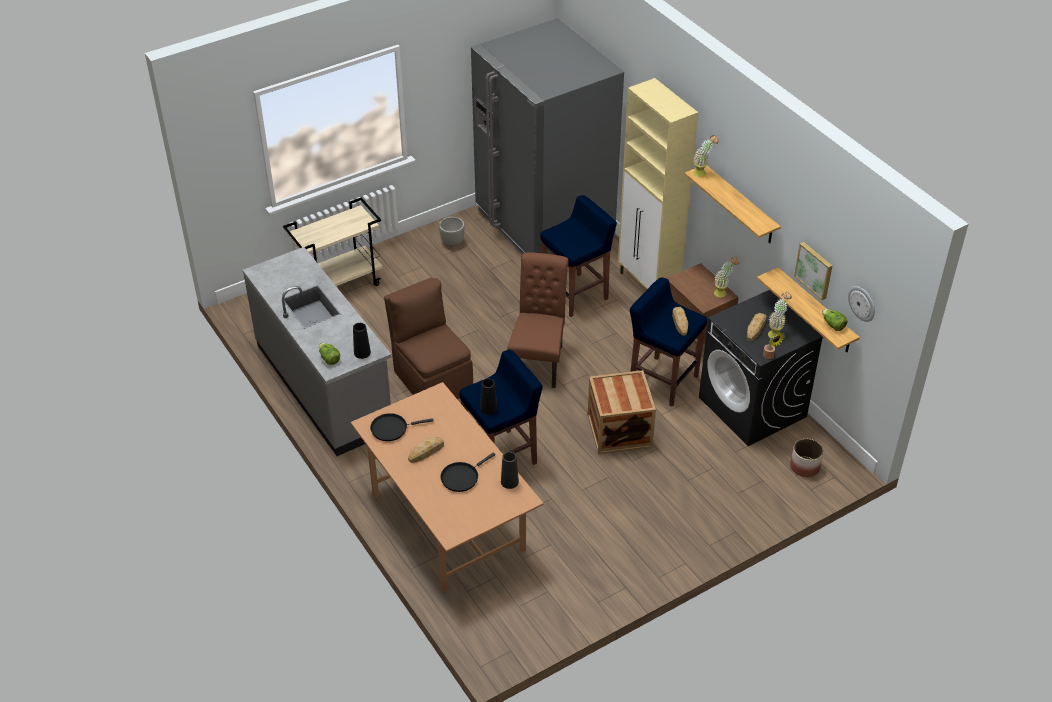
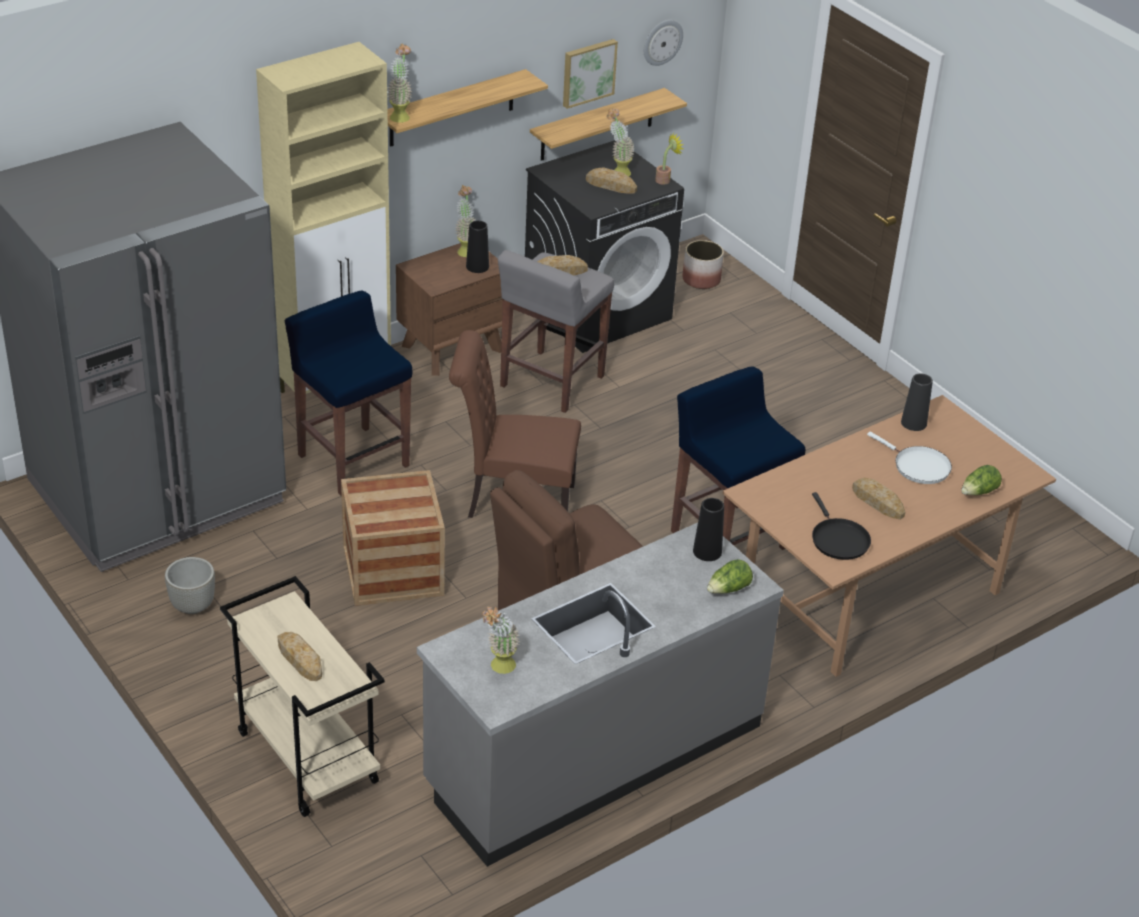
camera: 95 degrees left, 5 degrees down
black frying pan [440,452,495,492] -> white frying pan [867,432,952,484]
black vase [480,378,497,415] -> black vase moved to [466,221,489,273]
crate [588,370,656,455] -> crate moved to [341,470,445,606]
blue stool [630,277,707,406] -> grey stool [498,250,614,413]
lettuce [822,309,848,331] -> lettuce moved to [961,465,1002,495]
none -> bread [277,632,322,681]
none -> potted plant [482,607,519,674]

